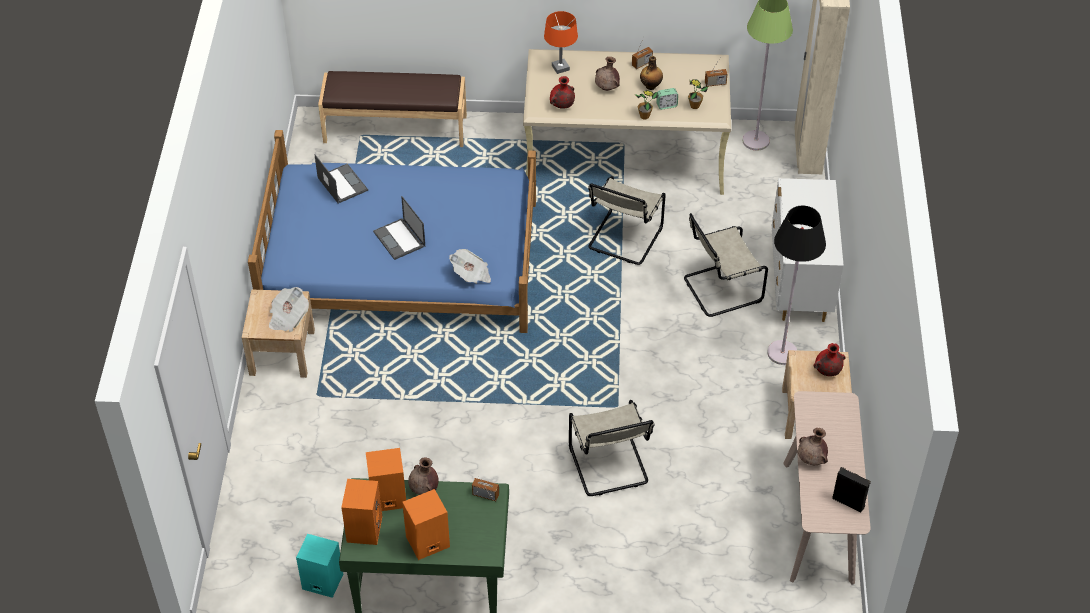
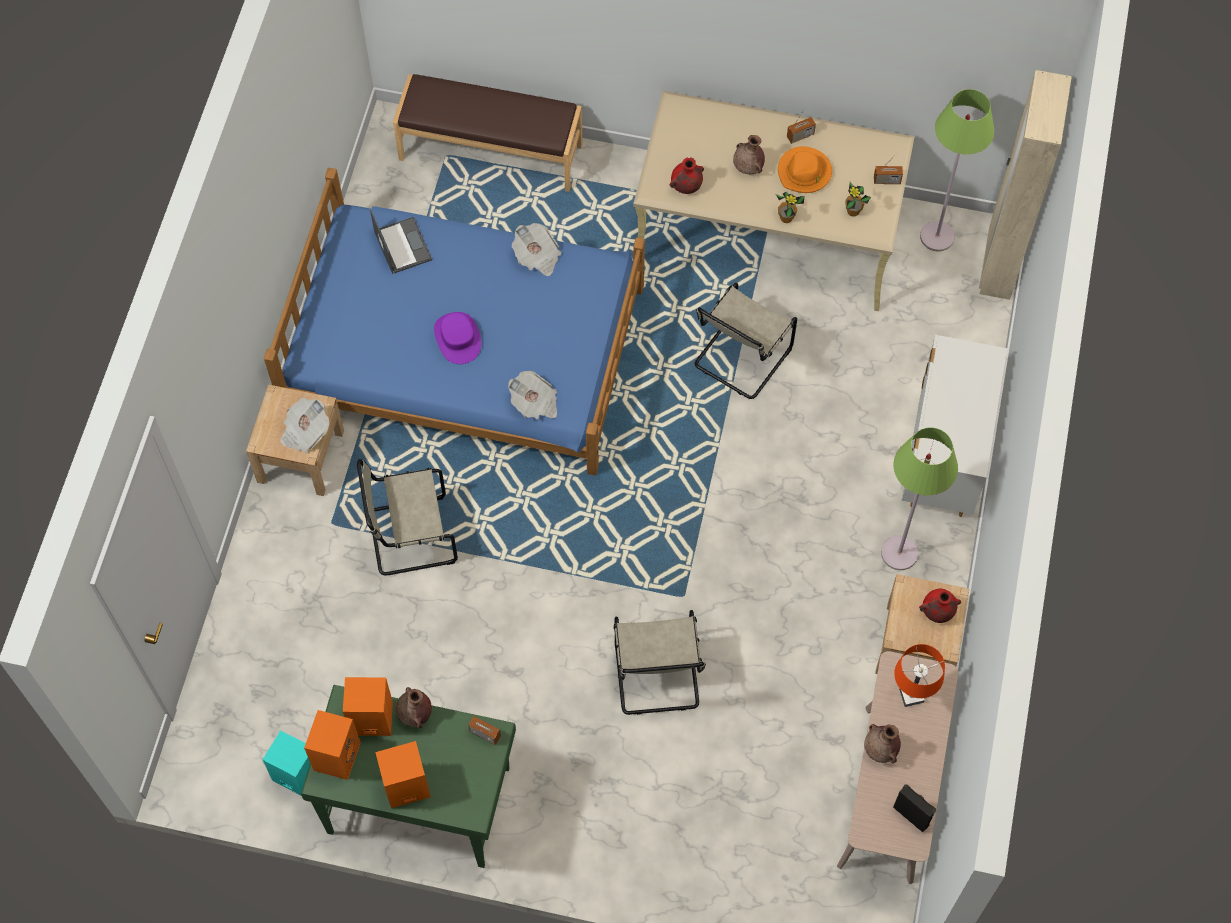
camera: 10 degrees right, 15 degrees up
laptop [373,196,425,260] -> purple hat [434,312,481,364]
orange table lamp [544,11,578,74] -> orange table lamp moved to [894,644,945,707]
bottle [640,56,663,90] -> orange hat [778,146,832,193]
alarm clock [657,88,678,110] -> none
beige chair [684,213,768,317] -> beige chair moved to [357,459,458,575]
black floor lamp [767,206,826,365] -> green floor lamp [881,428,958,570]
none -> newspaper [512,223,562,276]

